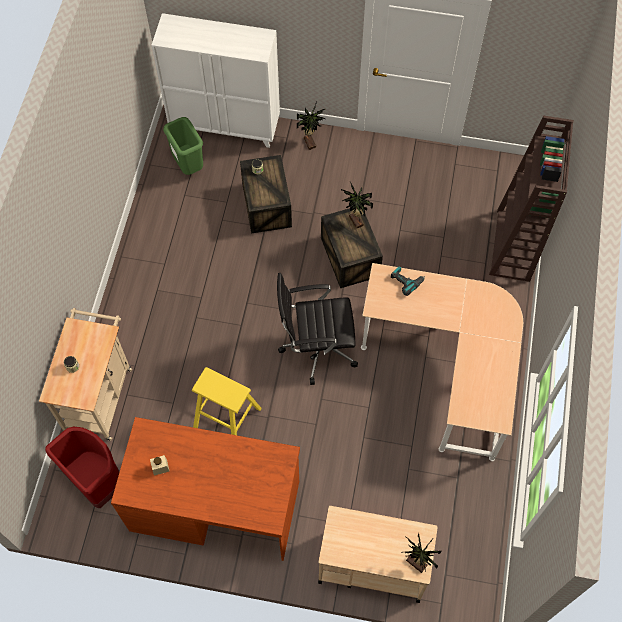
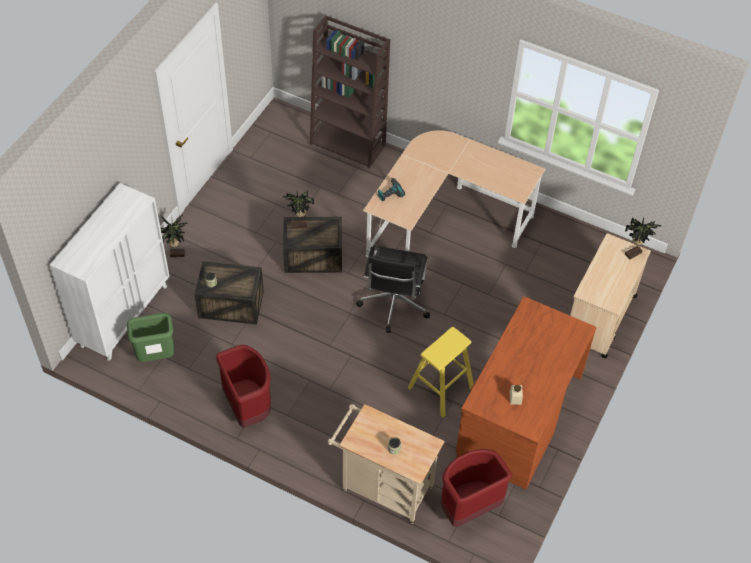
camera: 75 degrees left, 10 degrees down
none -> red trash can [216,345,271,428]

